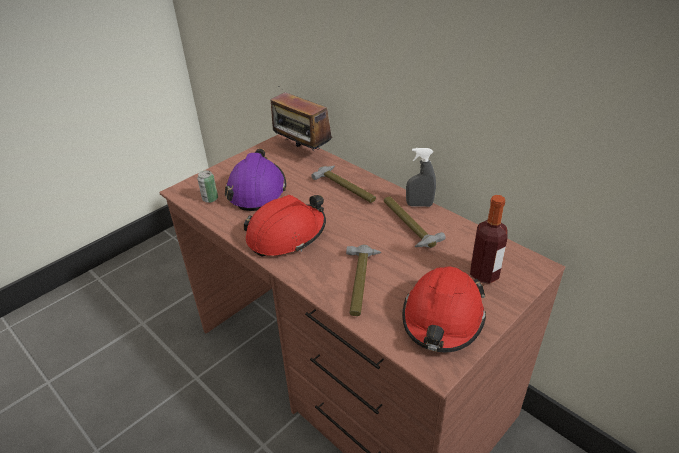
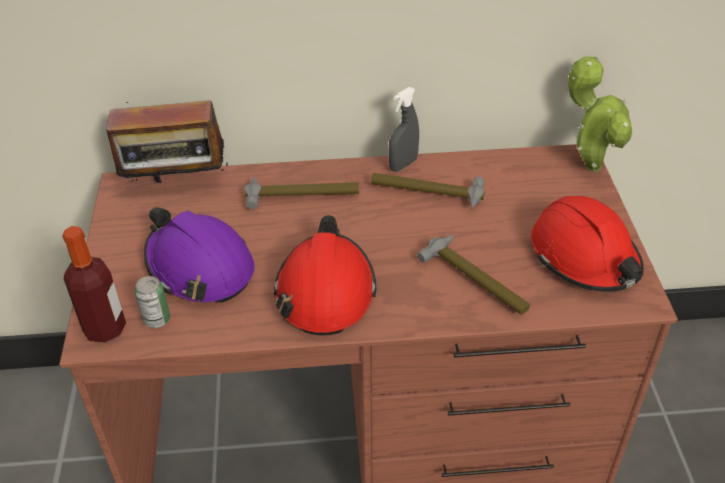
camera: 50 degrees left, 5 degrees up
bottle [470,195,508,284] -> bottle moved to [62,226,126,343]
none -> potted plant [568,56,632,172]

